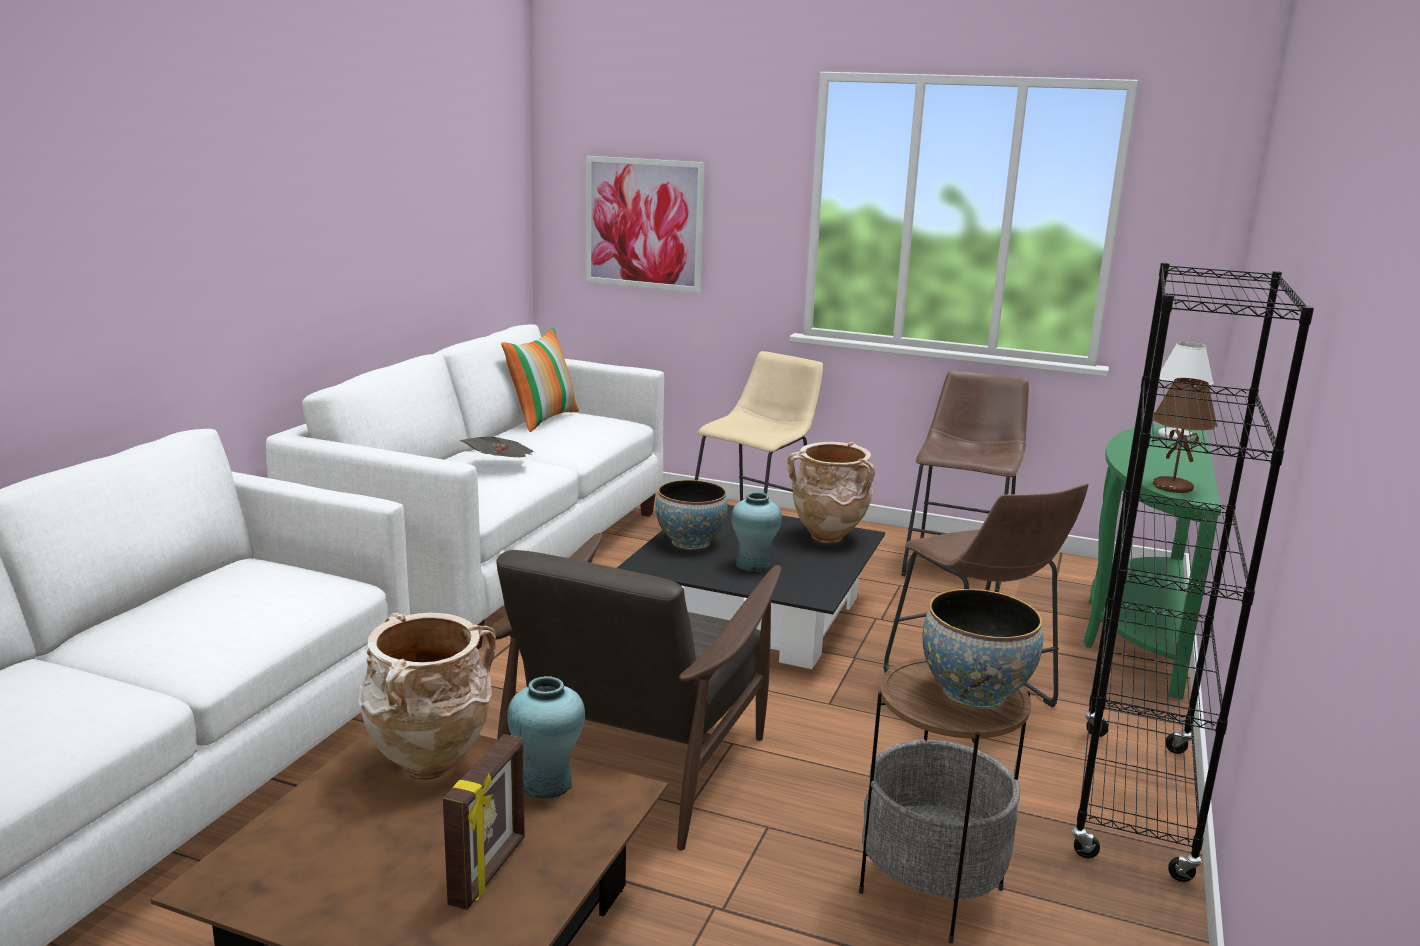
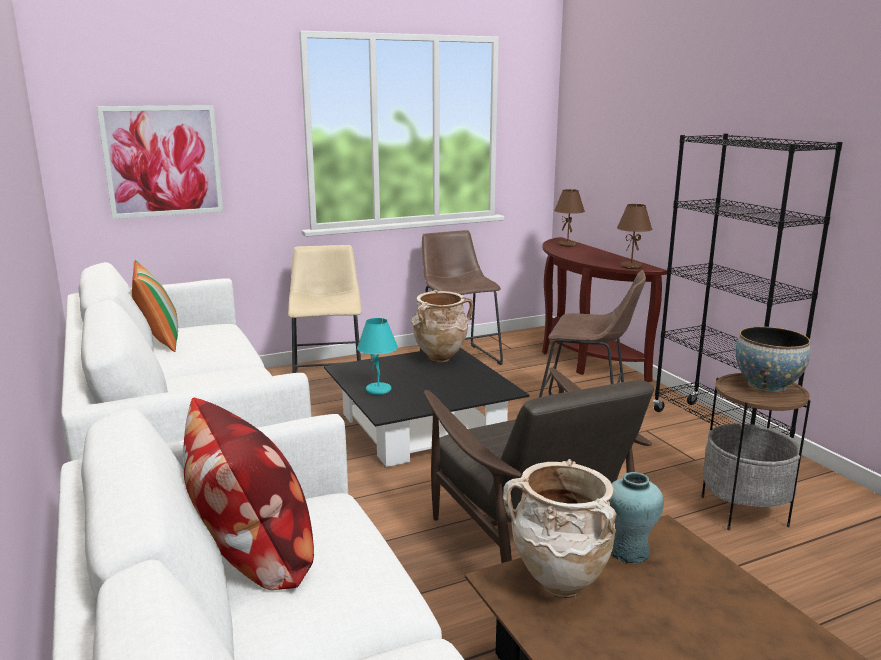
camera: 45 degrees left, 0 degrees up
picture frame [443,734,525,910] -> none
newspaper [460,437,533,457] -> none
bowl [656,480,728,550] -> turquoise table lamp [357,318,398,395]
turquoise vase [731,492,782,572] -> none
green console table [1083,424,1221,700] -> brown console table [542,237,667,382]
white table lamp [1158,342,1213,440] -> brown table lamp [554,189,585,247]
none -> pillow [183,397,314,590]

